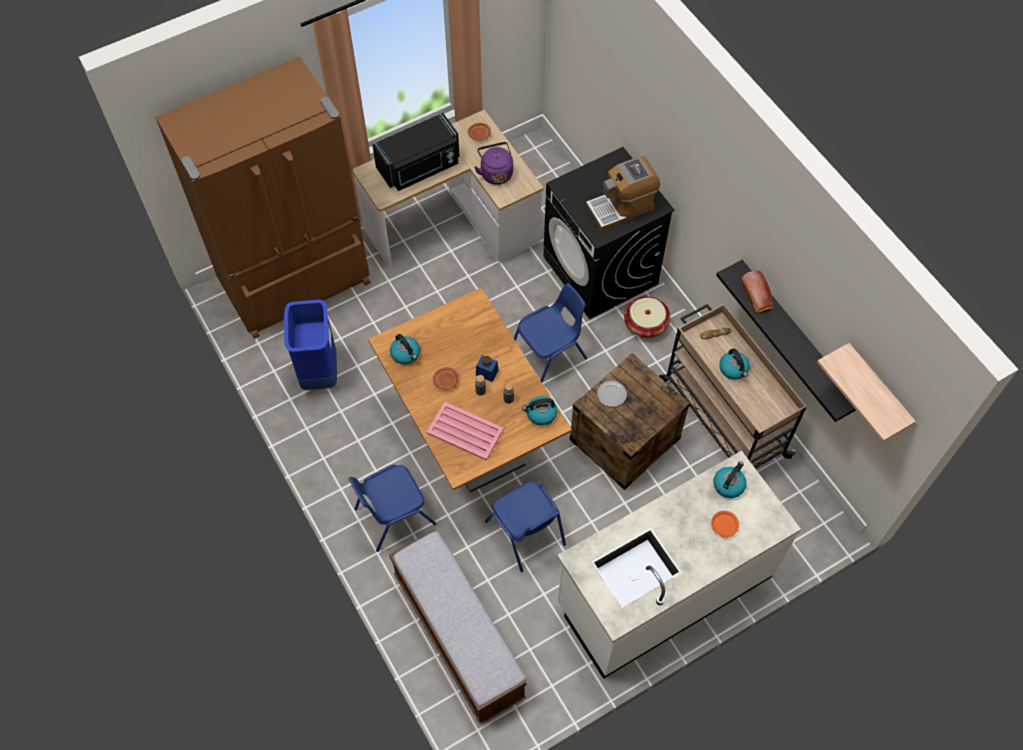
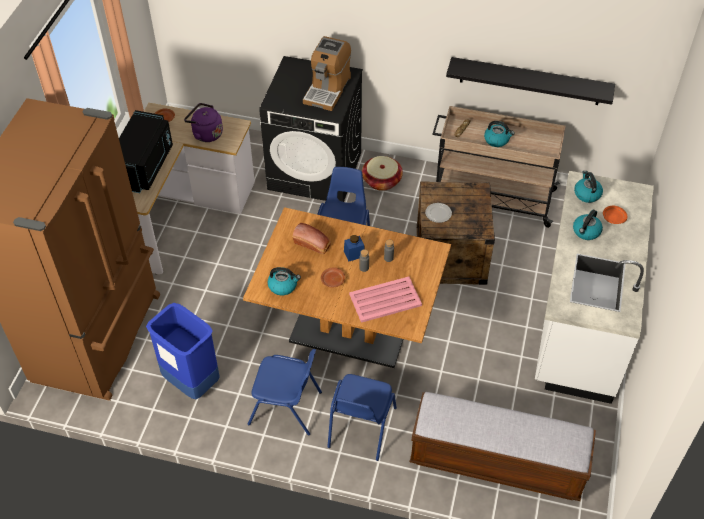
camera: 45 degrees left, 10 degrees down
blue chair [485,481,566,572] -> blue chair moved to [248,349,322,436]
kettle [522,396,557,426] -> kettle moved to [573,210,603,240]
bread [742,270,773,314] -> bread moved to [293,223,331,254]
shelf [817,343,916,442] -> none

